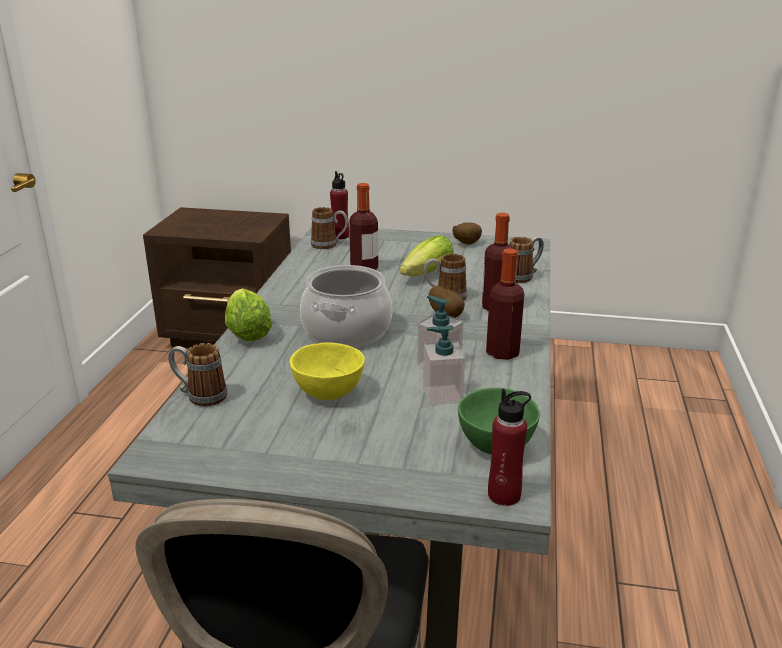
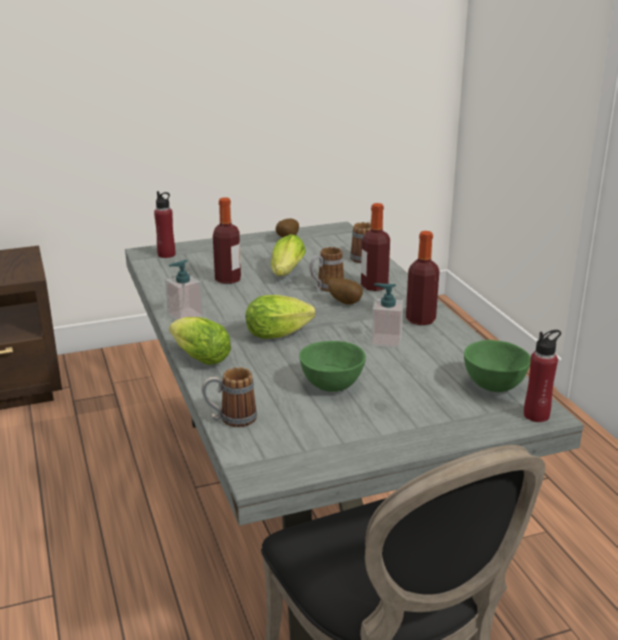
camera: 30 degrees left, 0 degrees up
yellow bowl [290,342,365,400] -> green bowl [299,341,366,392]
cooking pot [300,265,392,347] -> lettuce [246,295,316,339]
mug [311,207,348,249] -> none
soap dispenser [423,325,465,405] -> soap dispenser moved to [165,260,203,320]

